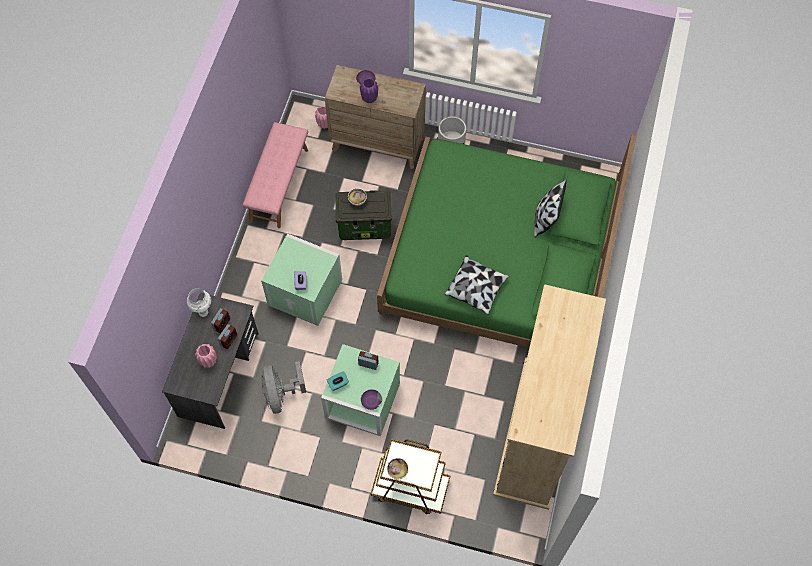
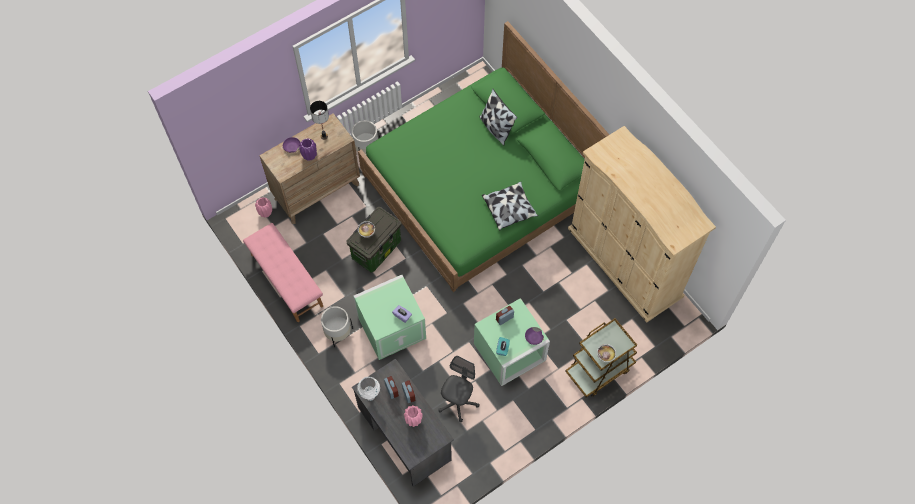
camera: 50 degrees left, 0 degrees up
grey fan [261,361,306,414] -> grey office chair [438,356,480,422]
none -> table lamp [310,101,329,140]
none -> white planter [321,306,353,347]

